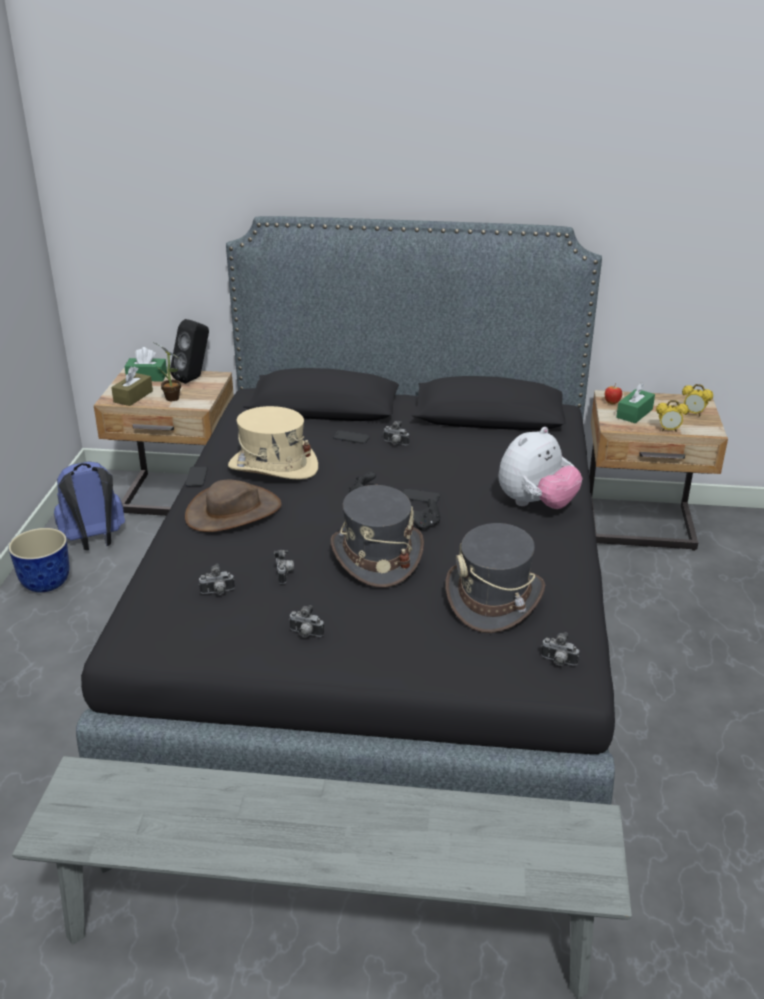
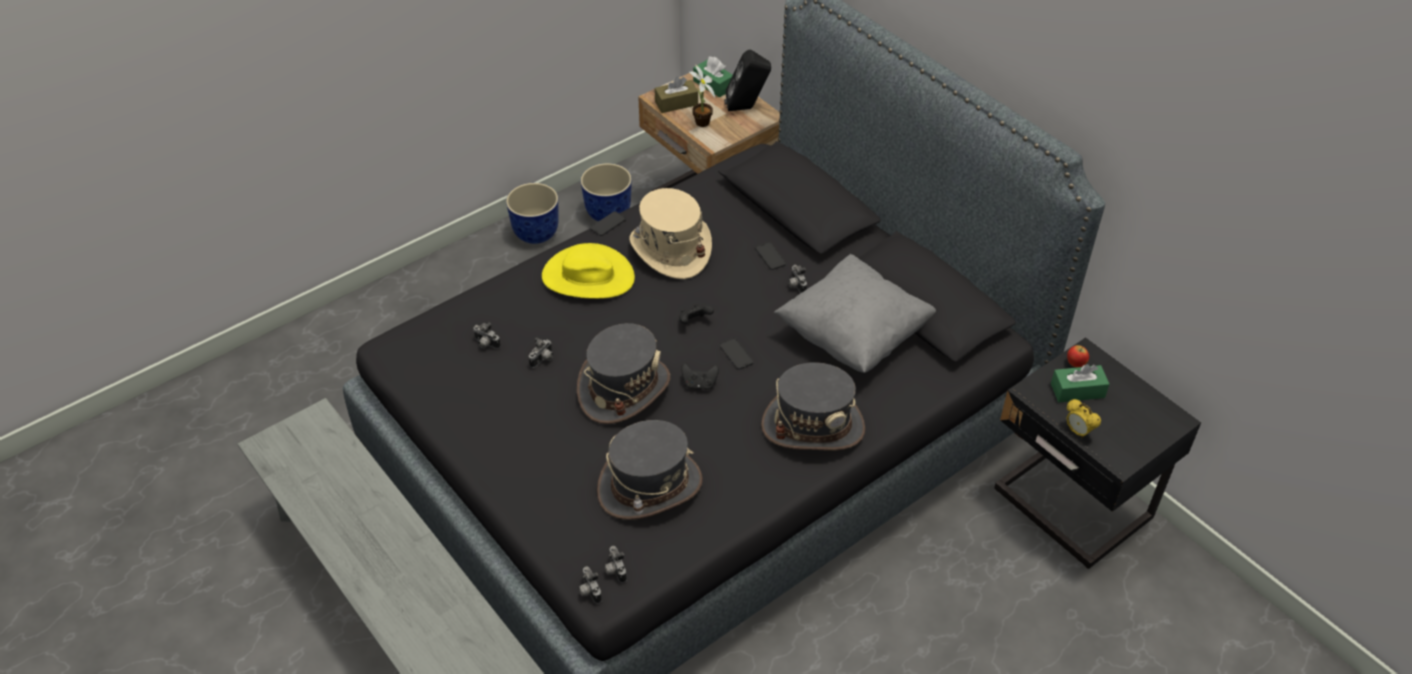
camera: 45 degrees right, 15 degrees up
blue backpack [54,461,125,550] -> planter [580,163,632,222]
brown hat [185,480,282,532] -> yellow hat [542,243,635,299]
camera [289,605,324,637] -> camera moved to [579,566,602,604]
plush toy [498,427,582,509] -> grey hat [761,362,865,451]
beige nightstand [589,390,728,551] -> black nightstand [994,337,1201,569]
alarm clock [682,384,713,416] -> none
none -> grey pillow [774,254,936,373]

